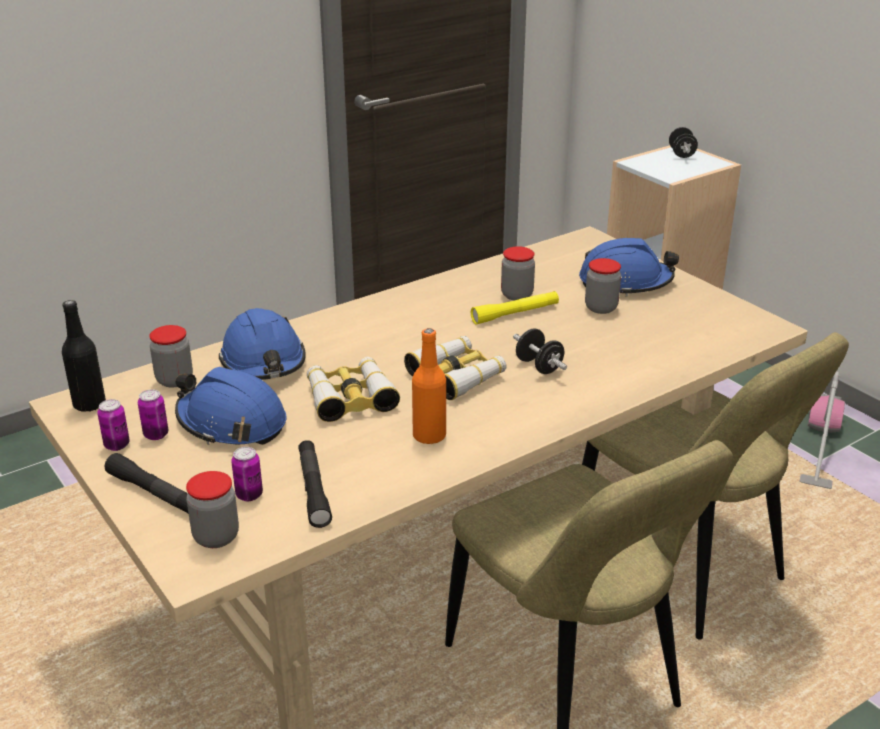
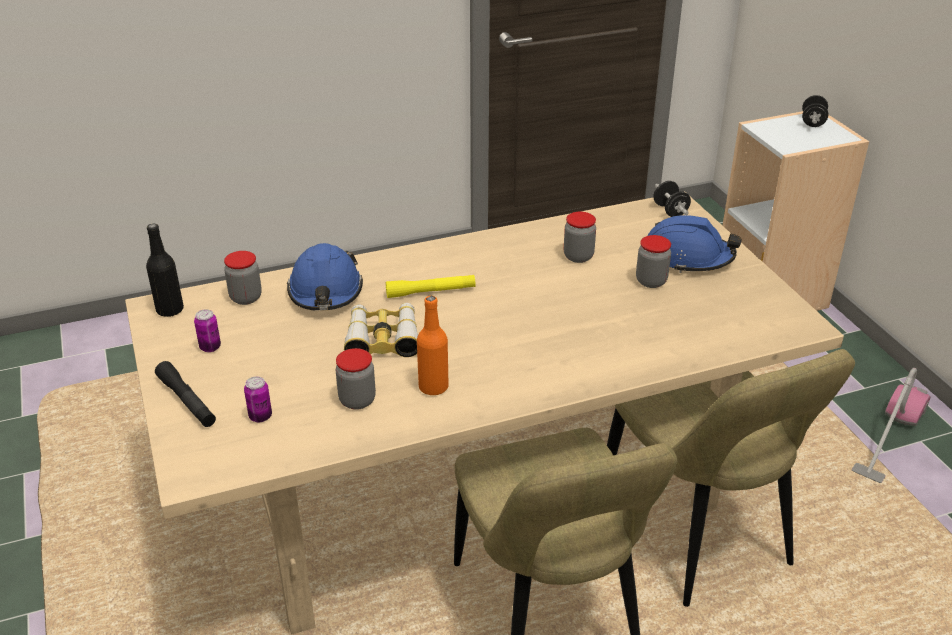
camera: 15 degrees right, 5 degrees up
can [97,399,130,451] -> none
blue hard hat [175,367,287,445] -> none
jar [186,471,239,548] -> jar moved to [336,348,376,410]
black flashlight [298,440,332,528] -> none
binoculars [404,336,506,400] -> none
yellow flashlight [471,291,559,324] -> yellow flashlight moved to [386,275,476,298]
black dumbbell [513,328,567,374] -> black dumbbell moved to [653,181,691,217]

